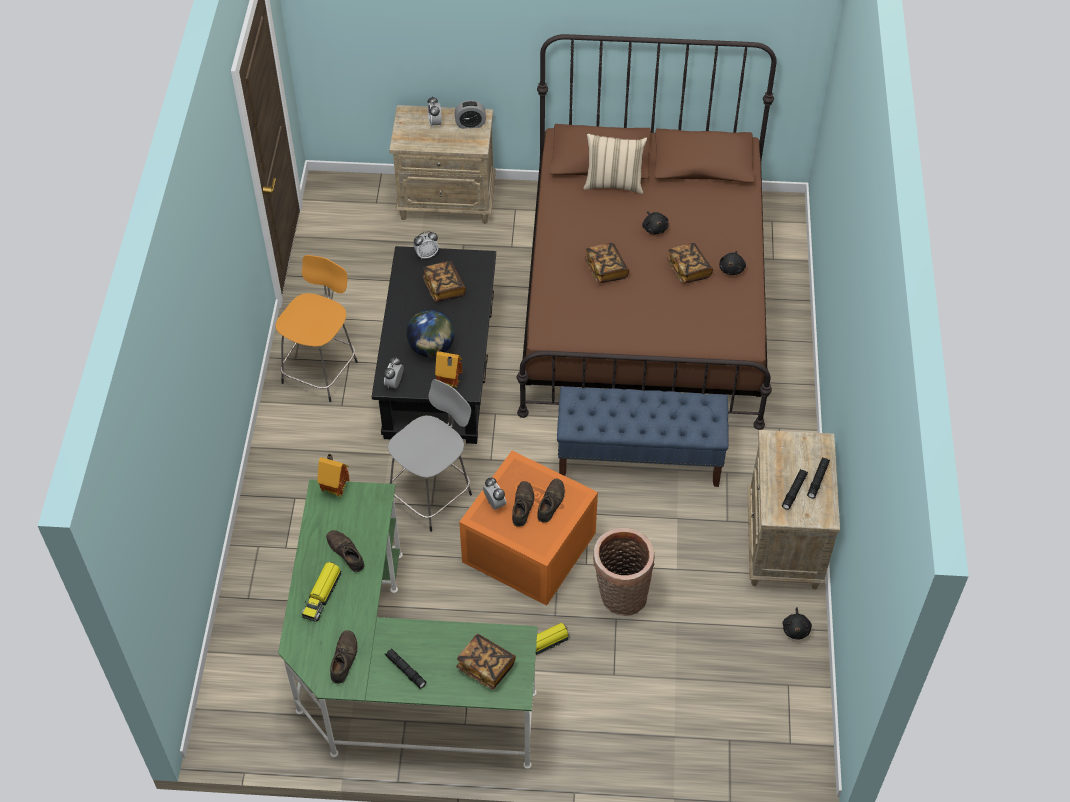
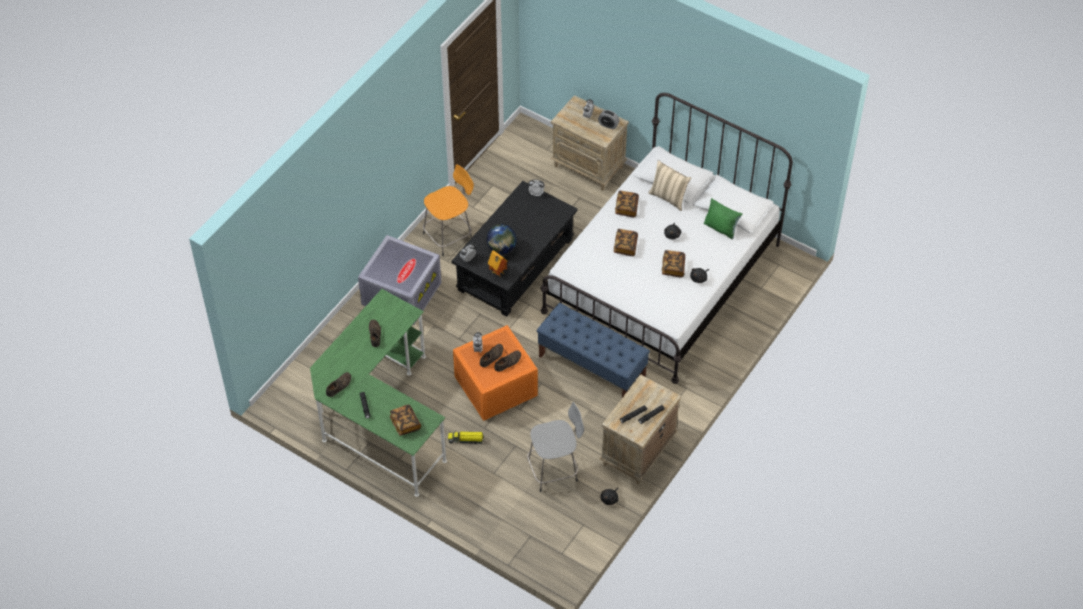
camera: 30 degrees right, 0 degrees up
toy truck [301,562,342,622] -> none
toy house [317,453,350,497] -> none
grey stool [388,379,472,532] -> grey stool moved to [527,402,584,492]
book [423,261,466,302] -> book moved to [615,191,639,217]
brown bed [517,34,777,430] -> white bed [540,93,793,384]
basket [593,528,655,616] -> none
none -> grey storage box [358,235,441,325]
none -> green pillow [704,198,742,239]

